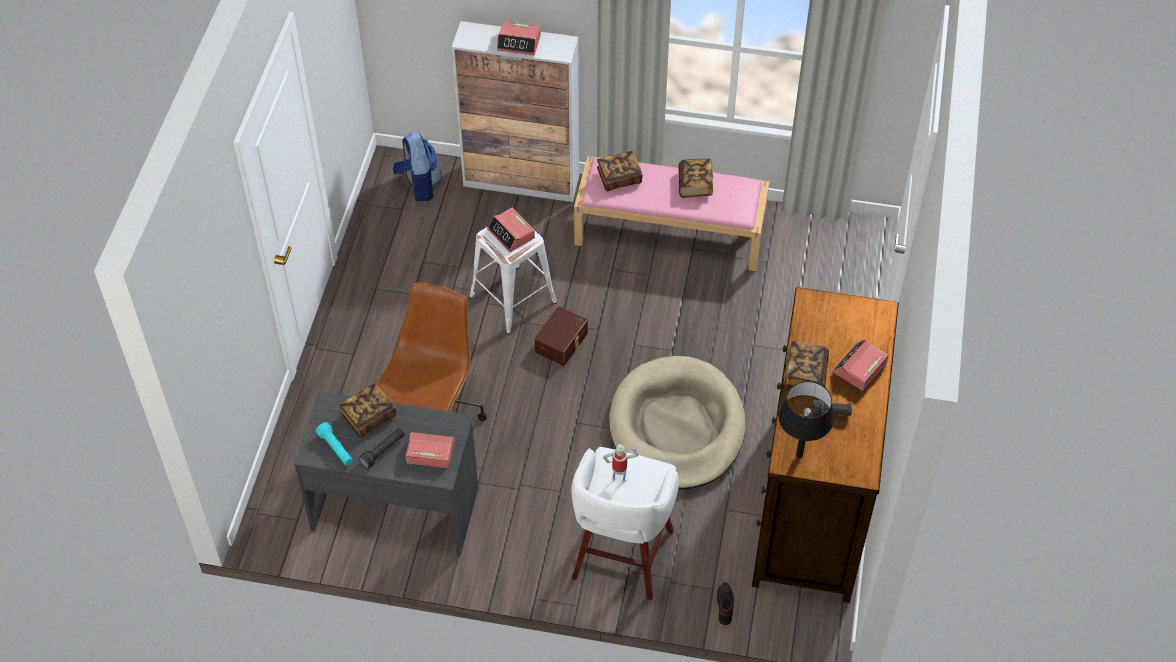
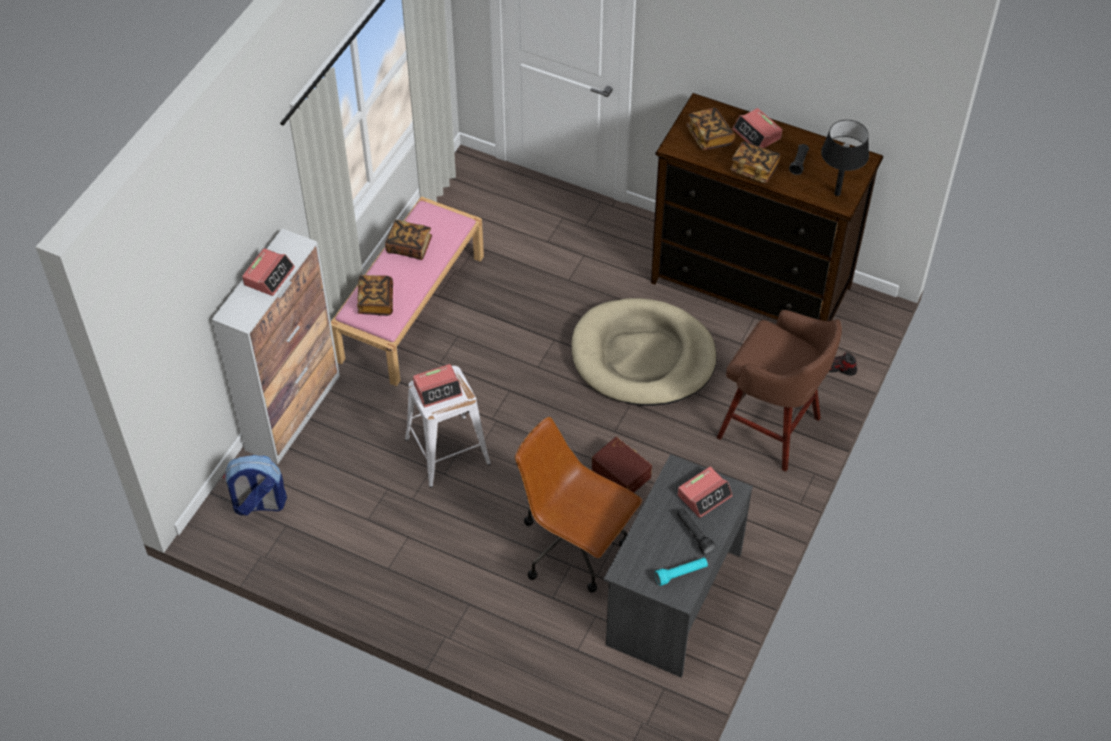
camera: 75 degrees left, 0 degrees up
book [339,383,396,437] -> book moved to [686,108,736,150]
alarm clock [406,432,455,468] -> alarm clock turned 150 degrees counterclockwise [678,466,733,518]
brown storage box [534,307,588,366] -> brown storage box moved to [592,436,652,493]
white stool [572,447,679,600] -> brown stool [717,310,842,472]
toy robot [603,444,639,482] -> none

